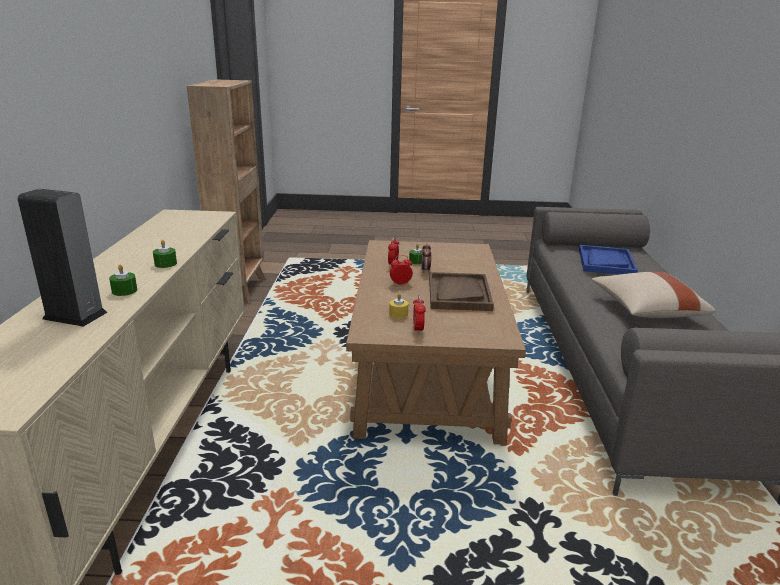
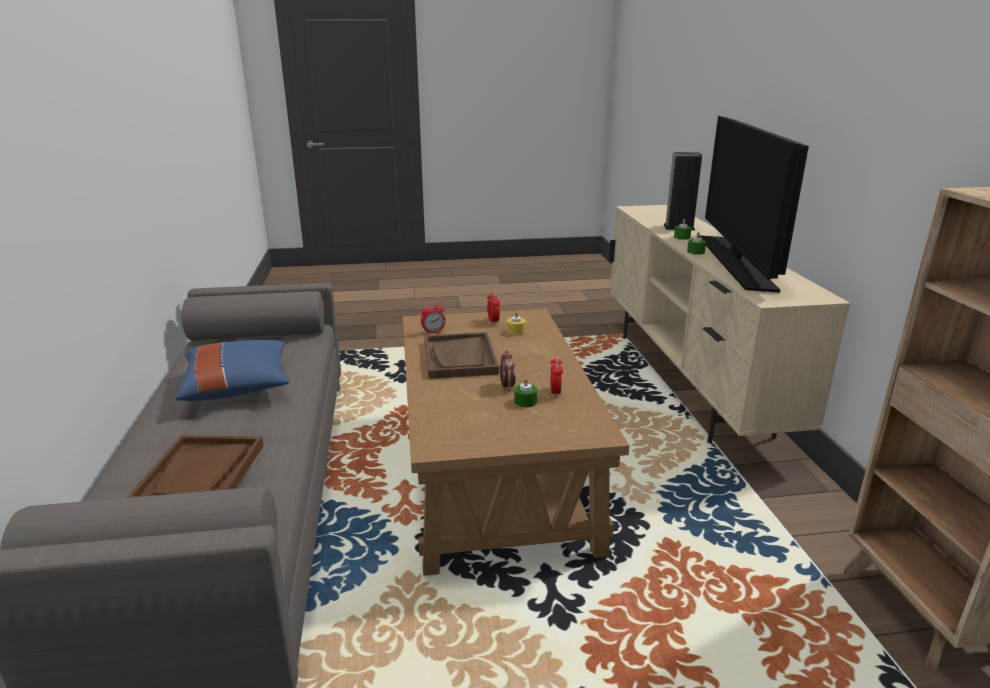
camera: 170 degrees right, 0 degrees up
alarm clock [390,255,413,285] -> alarm clock moved to [421,301,446,334]
blue tray [579,245,638,275] -> brown tray [127,435,263,498]
beige pillow [591,272,716,318] -> blue pillow [176,340,289,401]
none -> television [699,116,809,292]

